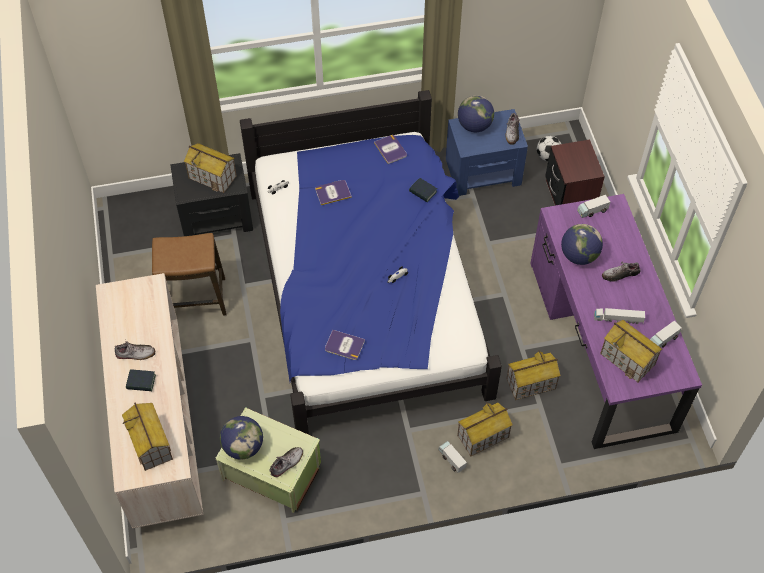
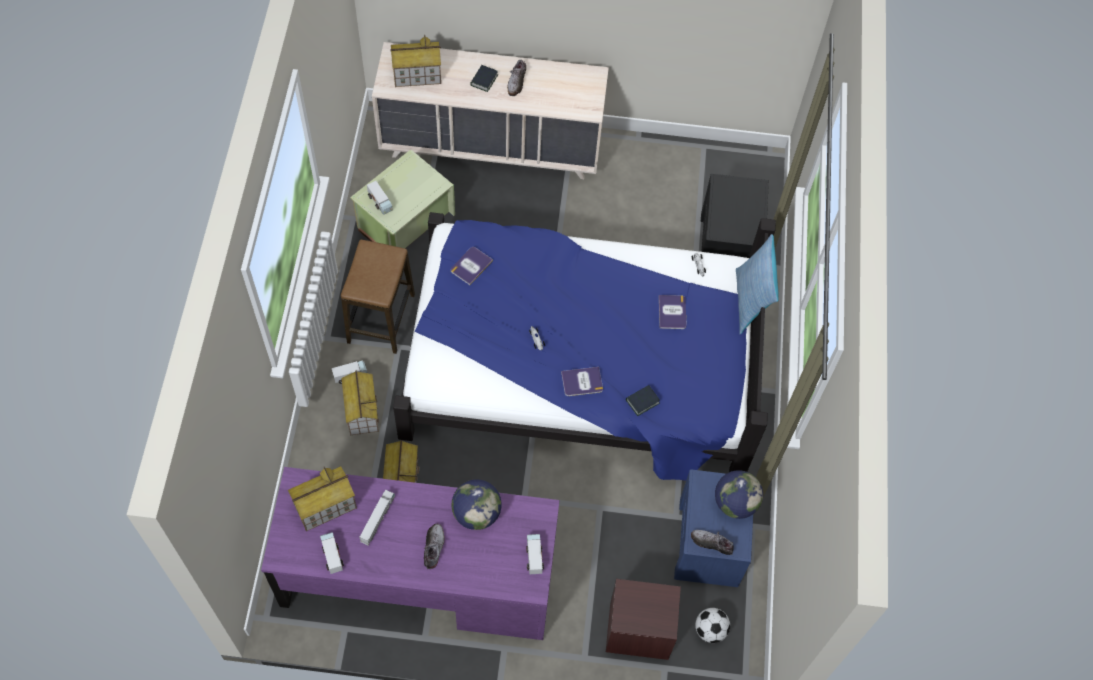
camera: 105 degrees right, 5 degrees up
stool [152,233,226,316] -> stool moved to [341,240,415,354]
toy house [184,143,237,193] -> none
globe [220,416,263,460] -> none
shoe [269,447,303,478] -> toy truck [367,181,393,215]
book [374,135,407,164] -> book moved to [561,367,603,396]
none -> pillow [736,234,778,335]

